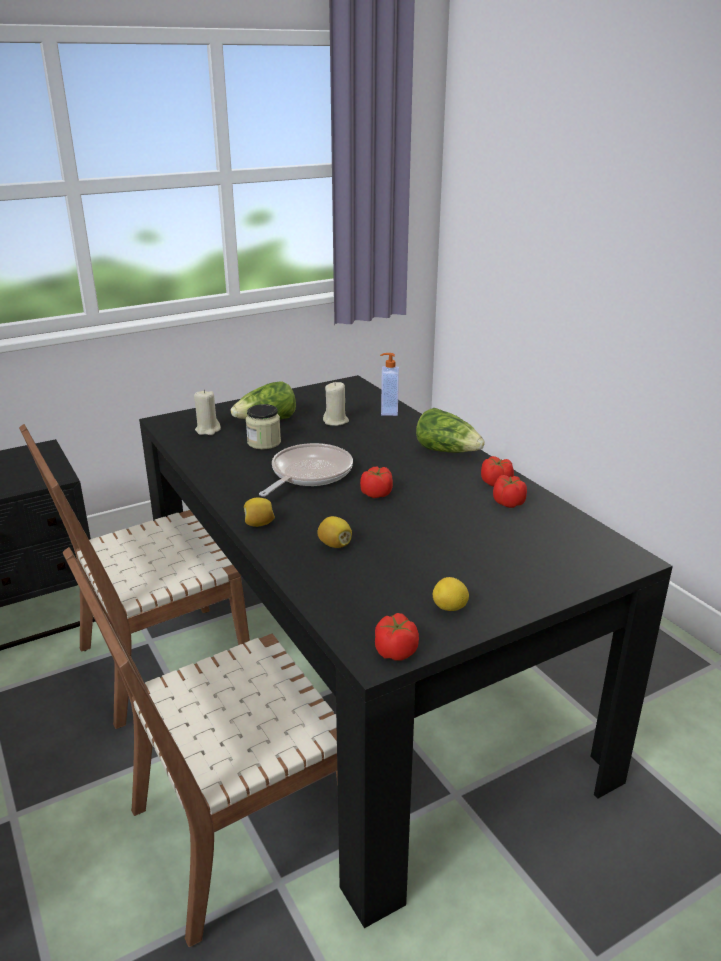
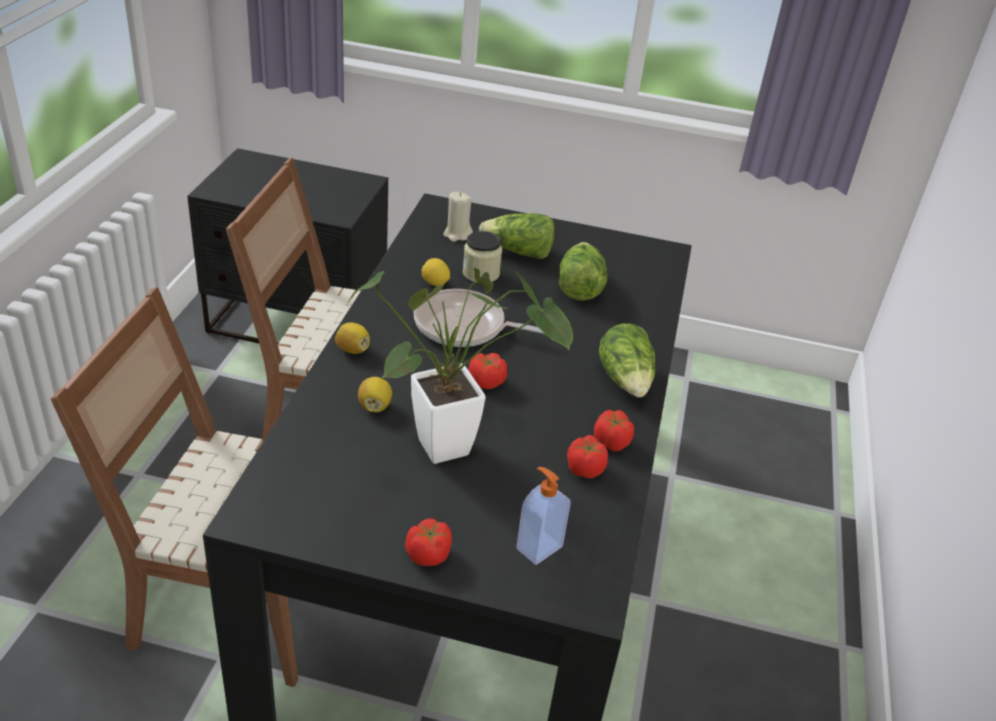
camera: 40 degrees right, 10 degrees up
frying pan [259,443,353,496] -> frying pan turned 150 degrees counterclockwise [414,289,545,347]
beige candle [323,382,349,426] -> lettuce [559,242,607,301]
tomato [375,613,419,661] -> tomato moved to [405,518,452,566]
soap dispenser [380,353,399,416] -> soap dispenser moved to [516,467,571,565]
lemon [433,577,469,611] -> lemon moved to [422,258,450,286]
none -> potted plant [348,268,573,464]

